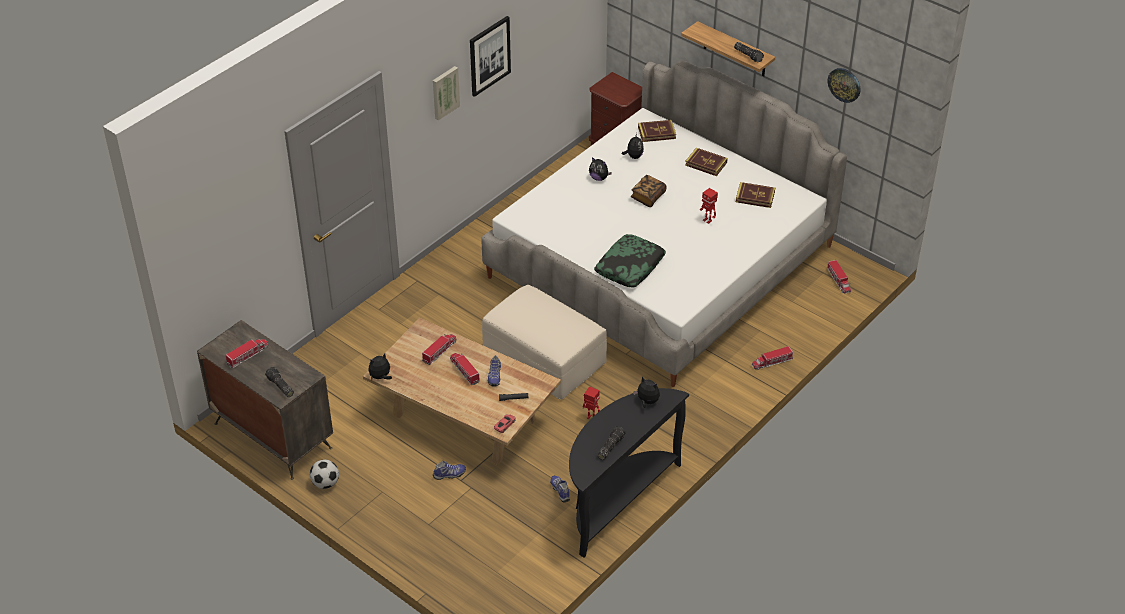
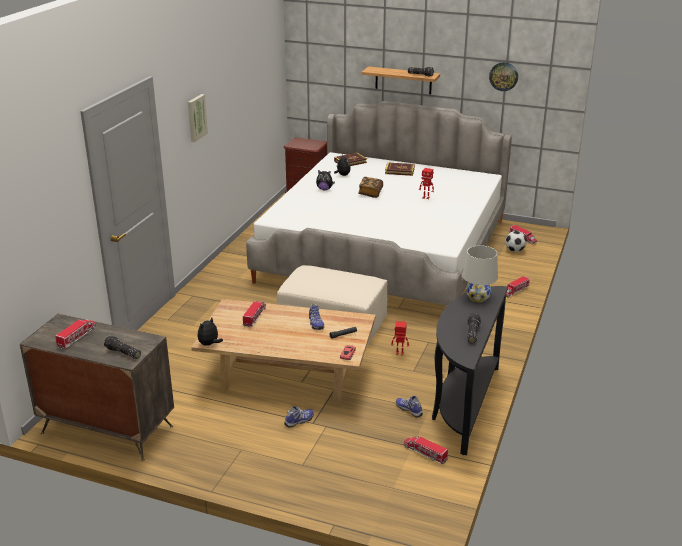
camera: 20 degrees left, 15 degrees down
football [310,460,339,489] -> football moved to [505,231,527,252]
toy truck [450,353,480,385] -> toy truck moved to [404,436,448,464]
picture [470,16,511,97] -> none
pillow [594,234,666,287] -> none
plush toy [633,376,660,408] -> white table lamp [462,245,498,303]
book [736,182,775,208] -> none

